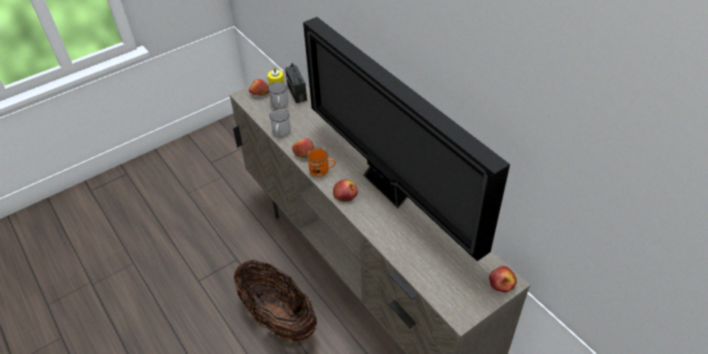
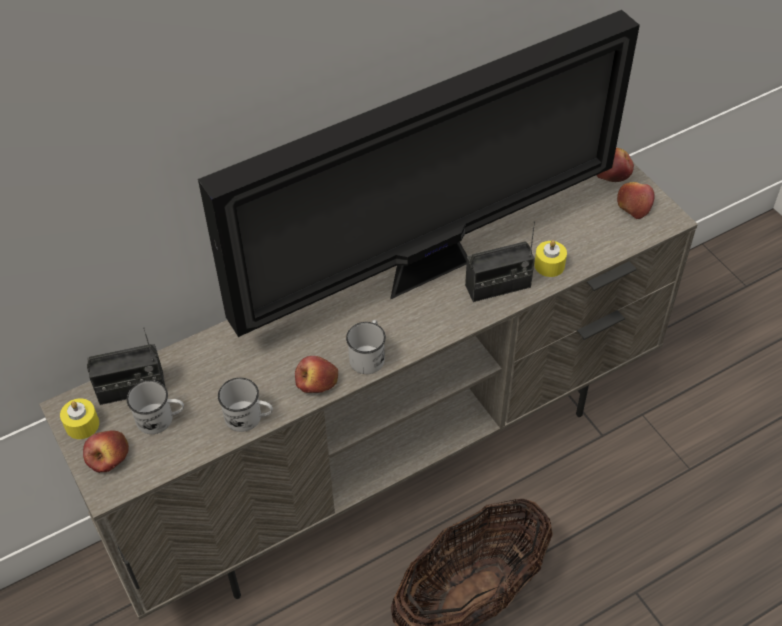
camera: 85 degrees left, 5 degrees up
orange mug [307,148,336,177] -> white mug [346,320,386,374]
apple [333,179,358,202] -> apple moved to [617,182,655,219]
none -> radio [465,222,535,302]
none -> yellow candle [534,240,567,277]

